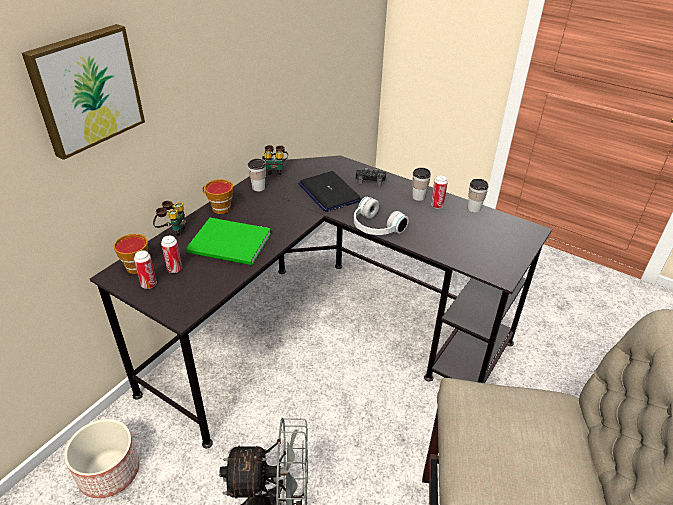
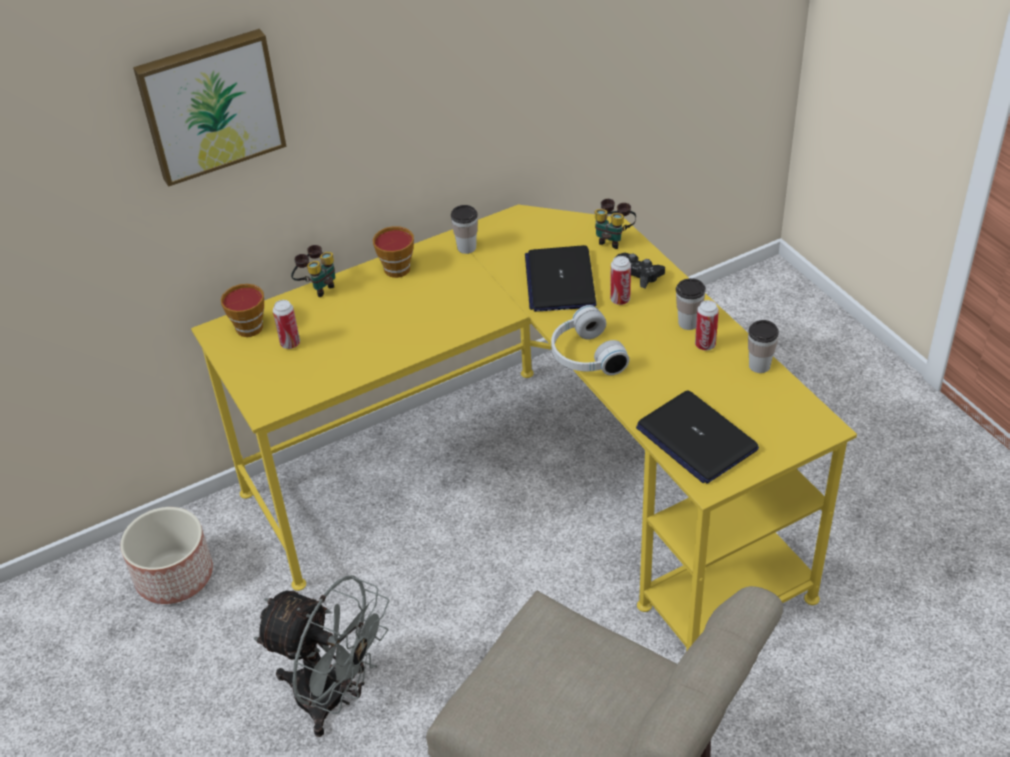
camera: 30 degrees right, 5 degrees up
black desk [90,155,552,448] -> yellow desk [191,205,857,651]
can [134,250,157,289] -> can moved to [610,256,631,305]
green book [186,218,271,265] -> none
binoculars [262,145,288,175] -> binoculars moved to [595,199,636,249]
none -> laptop [636,390,759,484]

